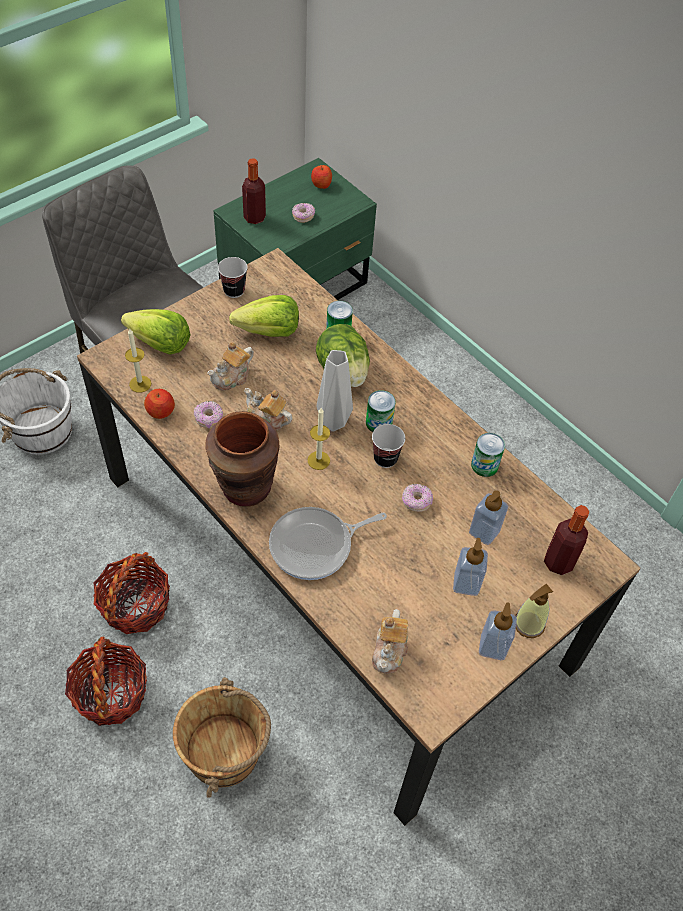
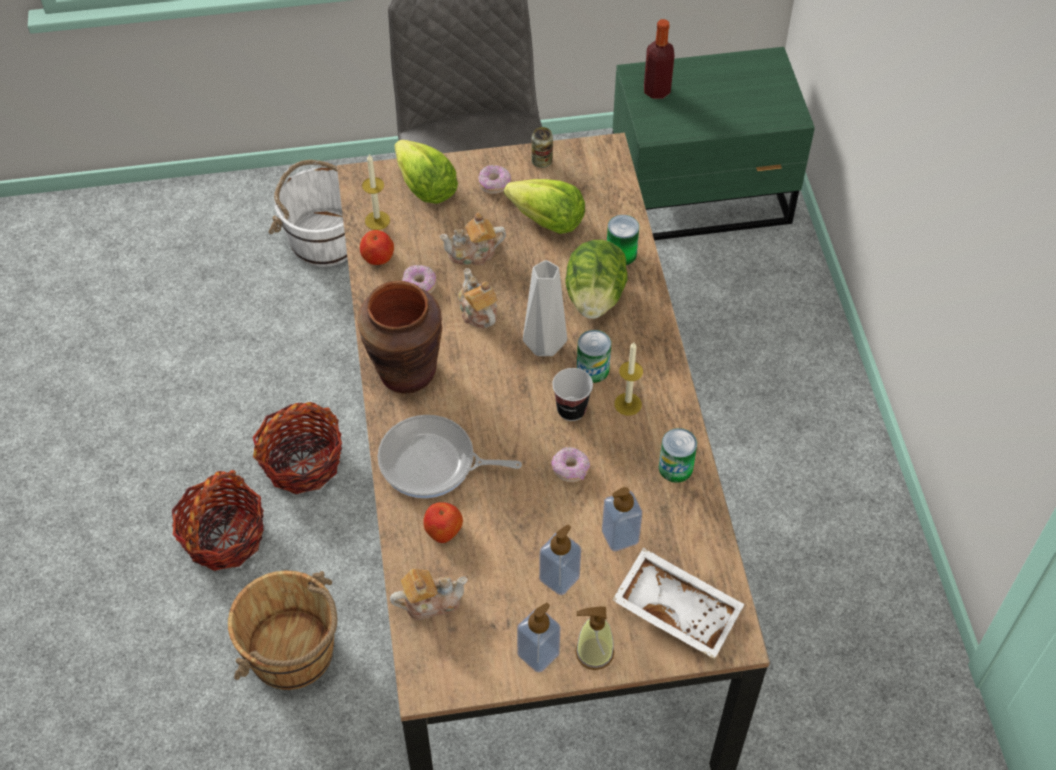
camera: 35 degrees right, 0 degrees up
cup [218,257,248,298] -> can [531,127,553,168]
donut [292,203,315,223] -> donut moved to [478,165,511,194]
candle [307,408,330,470] -> candle moved to [614,342,643,416]
apple [311,165,332,189] -> apple moved to [423,502,463,543]
teapot [372,609,408,674] -> teapot turned 150 degrees counterclockwise [390,569,468,620]
bottle [544,505,589,575] -> white tray [612,548,744,659]

